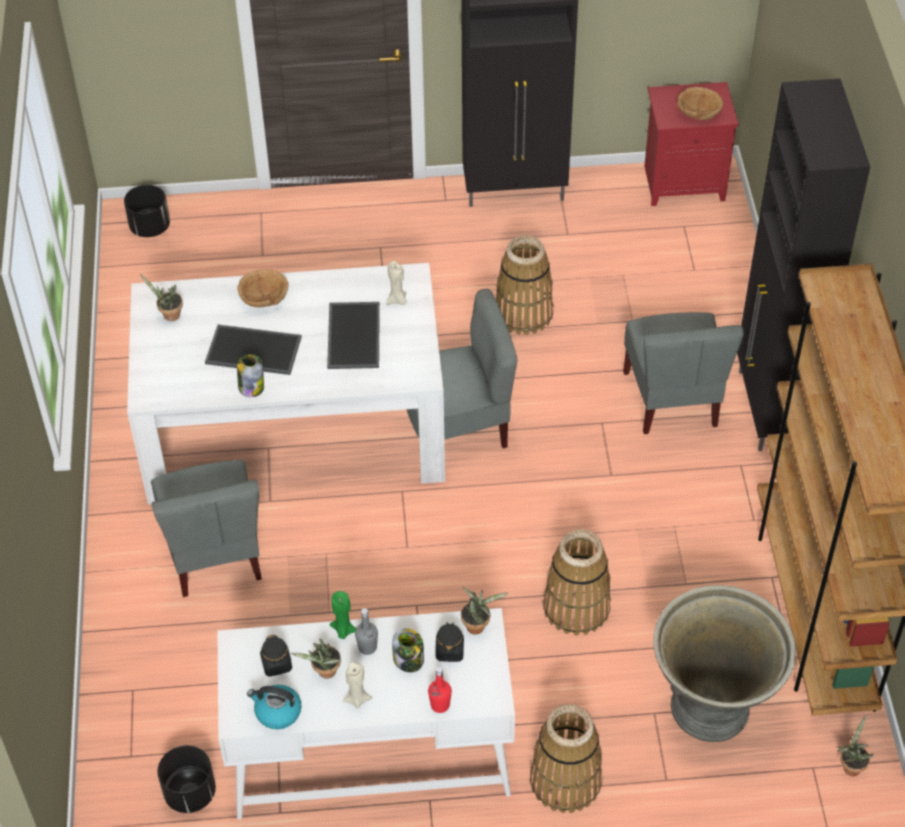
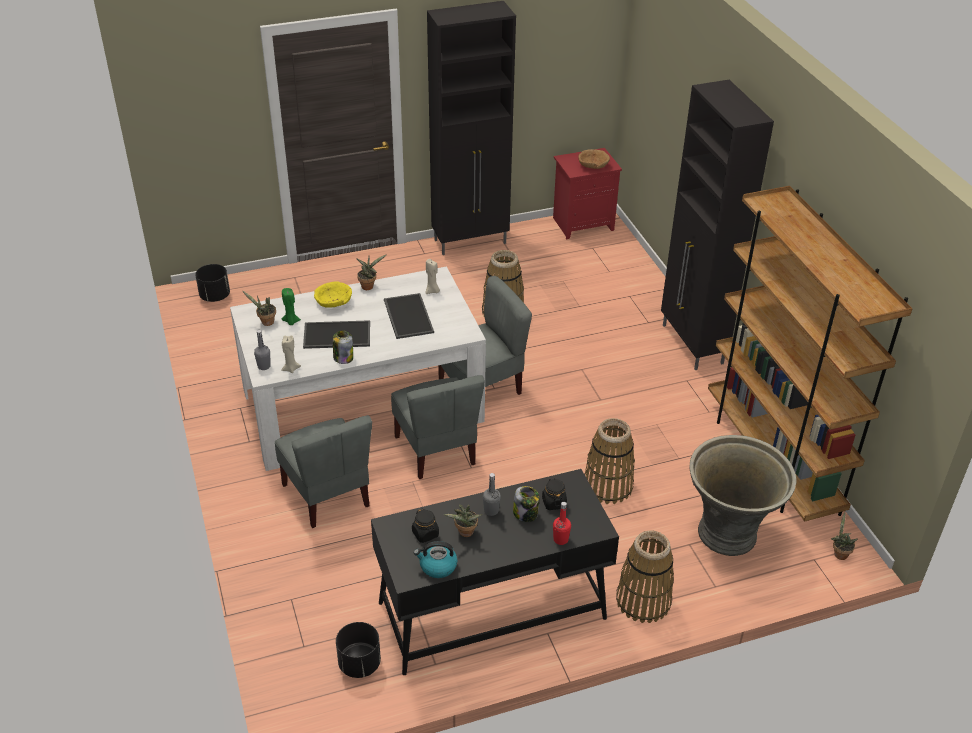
camera: 15 degrees left, 10 degrees down
white desk [217,608,515,820] -> black desk [371,469,619,675]
brown bowl [238,269,289,307] -> yellow bowl [314,281,352,308]
green candle [330,591,356,639] -> green candle moved to [282,288,301,325]
beige candle [343,662,372,709] -> beige candle moved to [281,335,301,373]
potted plant [461,587,510,635] -> potted plant moved to [356,254,387,290]
grey chair [623,312,744,434] -> grey chair moved to [391,375,485,479]
none -> grey bottle [254,330,271,370]

